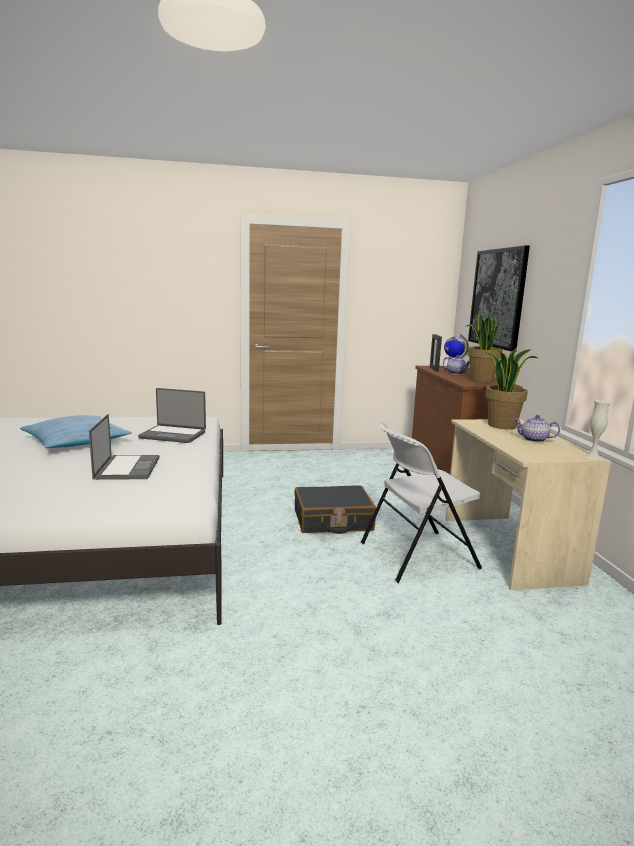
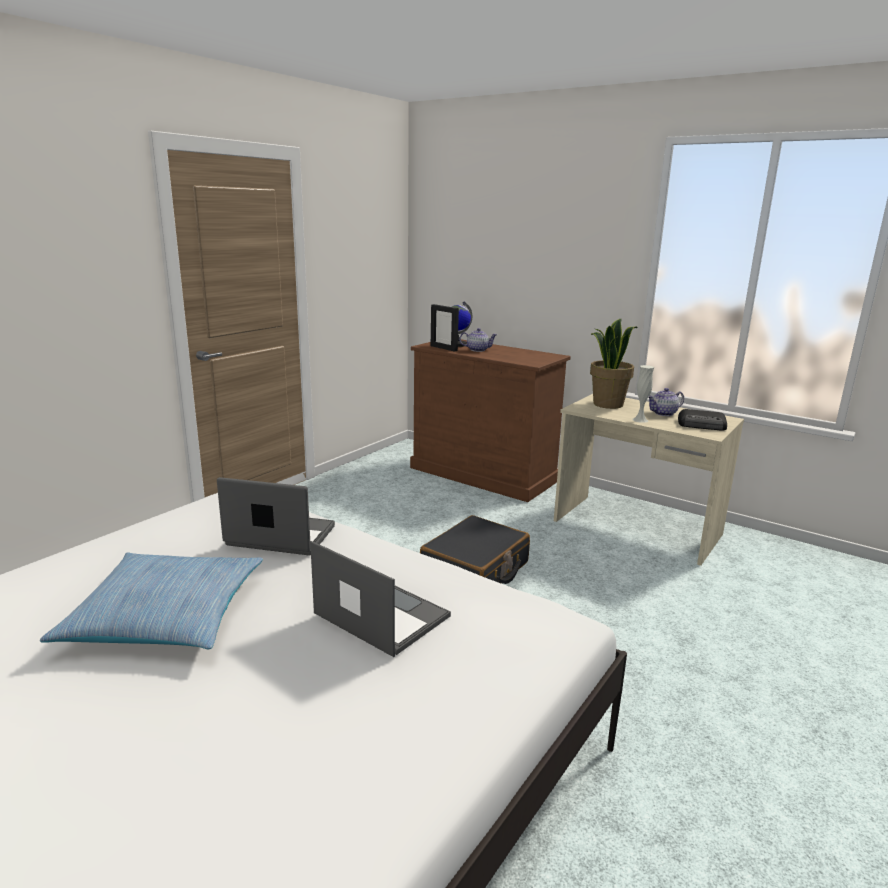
camera: 45 degrees left, 5 degrees up
laptop [138,388,206,443] -> laptop turned 135 degrees counterclockwise [217,477,335,556]
white chair [361,422,482,583] -> none
potted plant [465,313,503,382] -> none
picture [468,245,530,352] -> none
white vase [584,400,610,460] -> white vase moved to [632,365,654,423]
none -> radio [678,409,727,431]

